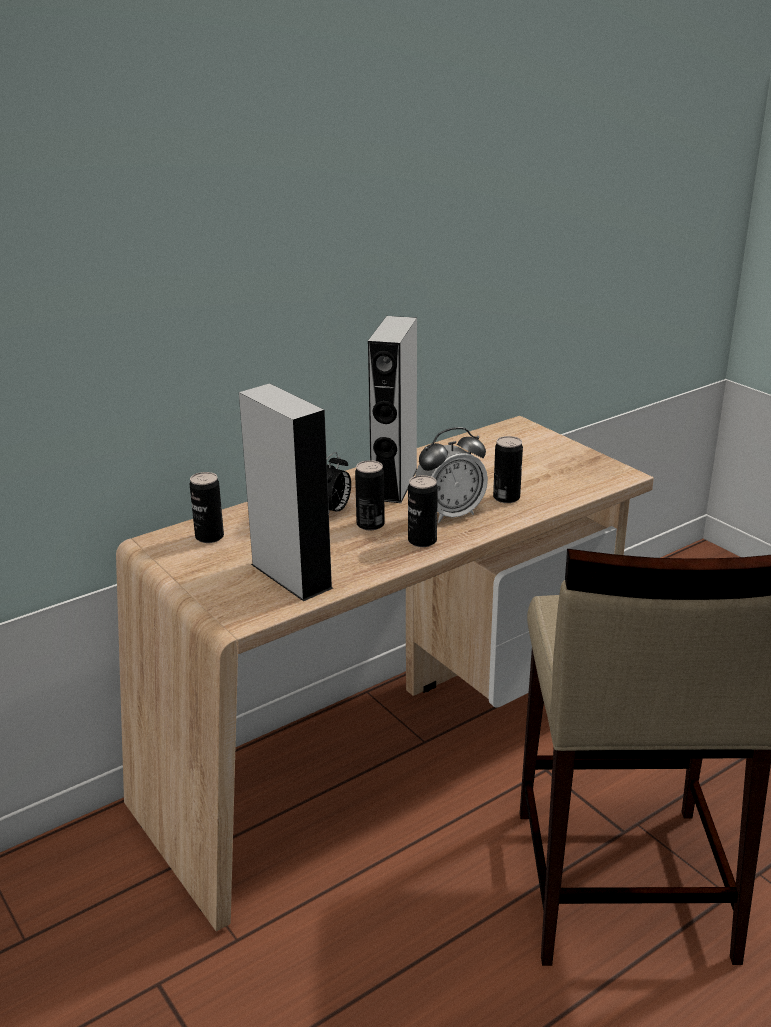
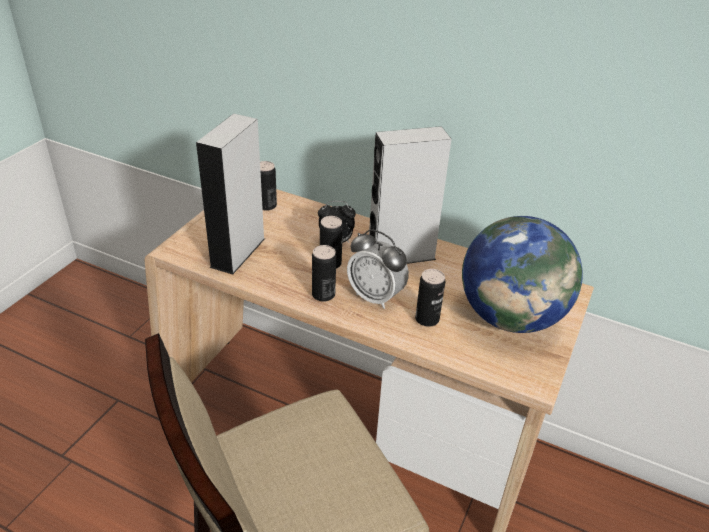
camera: 60 degrees right, 10 degrees up
none -> globe [462,216,583,333]

